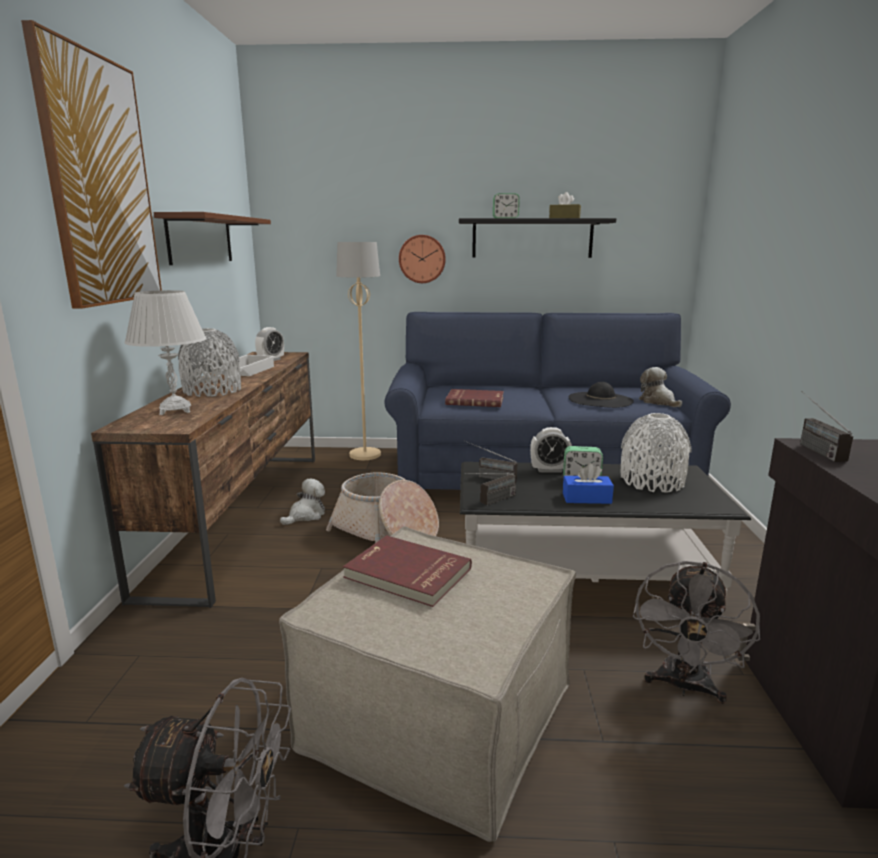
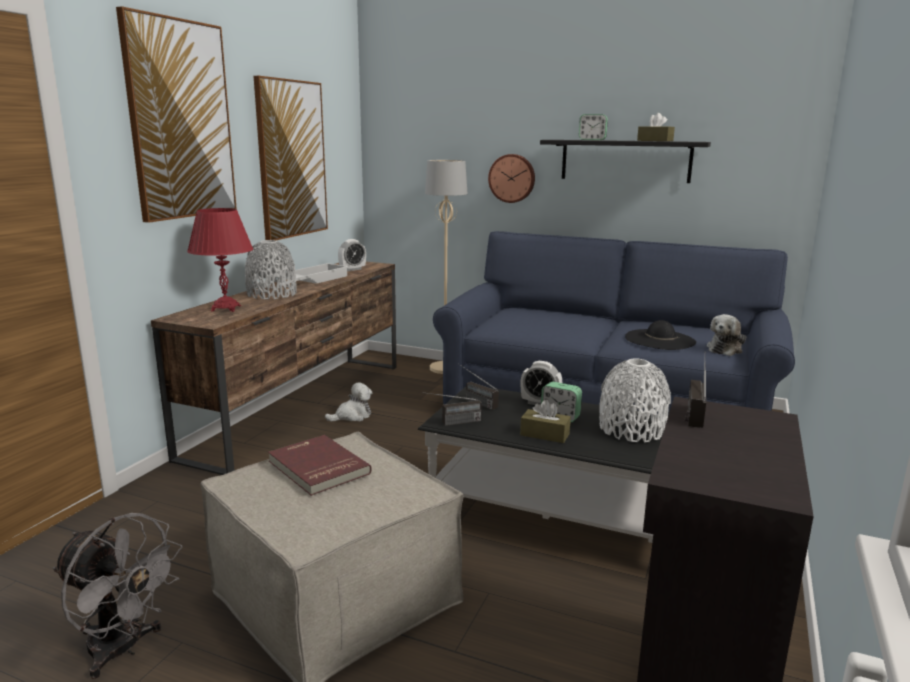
camera: 20 degrees right, 0 degrees up
white table lamp [124,290,206,415] -> red table lamp [187,208,253,312]
brown shelf [154,212,271,265] -> picture [254,76,328,240]
basket [326,472,439,543] -> none
red book [445,389,504,407] -> none
blue tissue box [563,463,614,504] -> brown tissue box [520,400,571,443]
grey fan [633,561,760,704] -> none
plush toy [639,367,682,407] -> plush toy turned 135 degrees counterclockwise [707,314,746,356]

